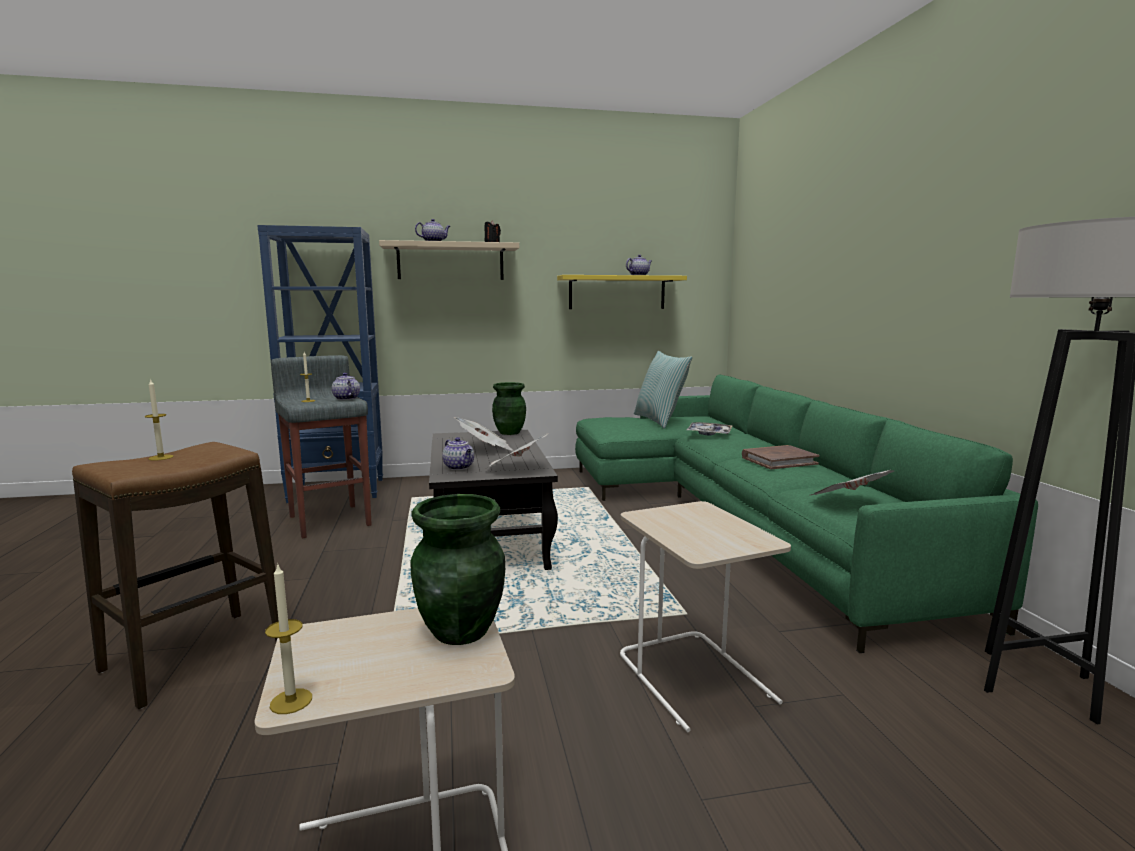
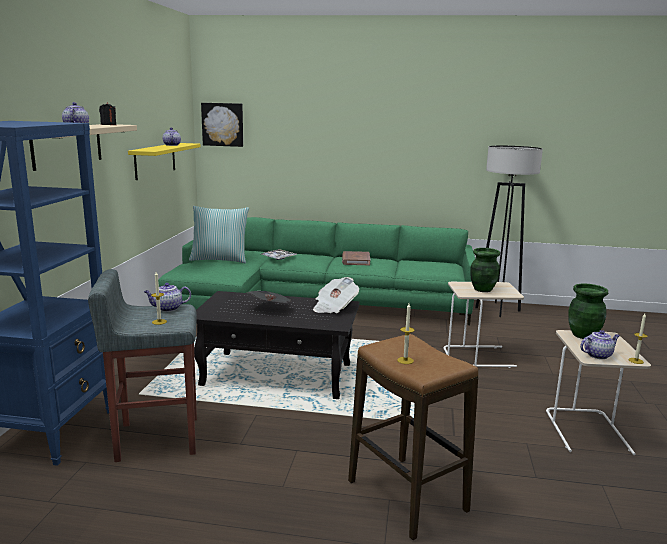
camera: 70 degrees left, 5 degrees up
teapot [442,437,474,470] -> teapot moved to [580,330,620,359]
green vase [492,382,526,435] -> green vase moved to [470,248,500,292]
newspaper [811,470,894,495] -> none
none -> picture [201,103,243,147]

